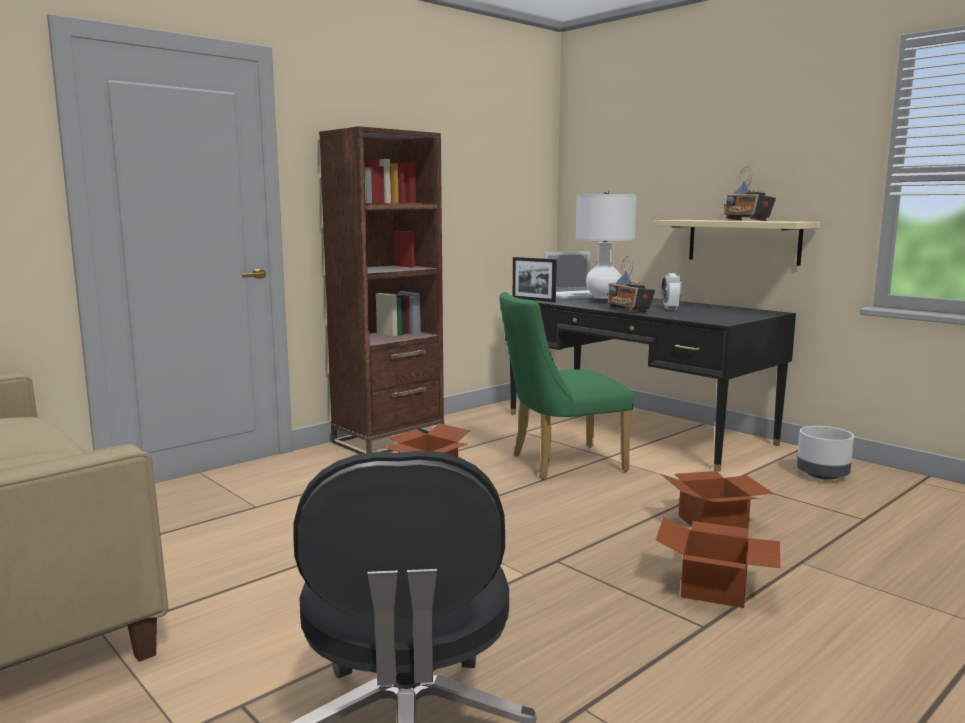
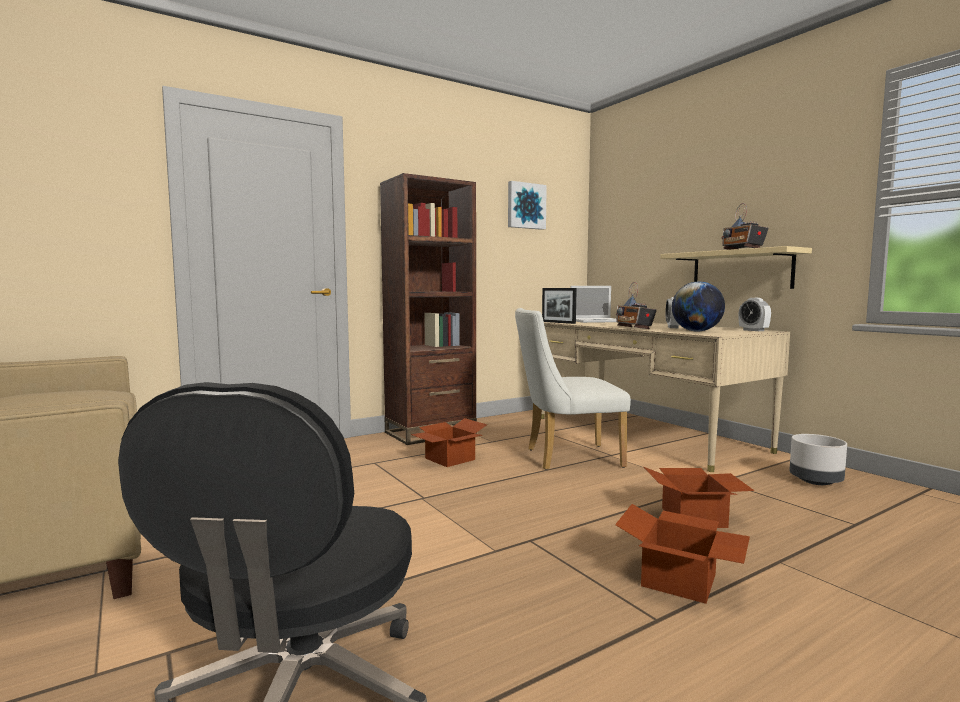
camera: 10 degrees right, 5 degrees down
green chair [499,292,634,480] -> white chair [515,308,631,470]
black desk [505,298,796,472] -> beige desk [541,322,790,472]
white table lamp [576,190,637,303] -> none
none -> picture [508,181,547,230]
none -> globe [672,281,725,332]
none -> alarm clock [738,298,771,331]

